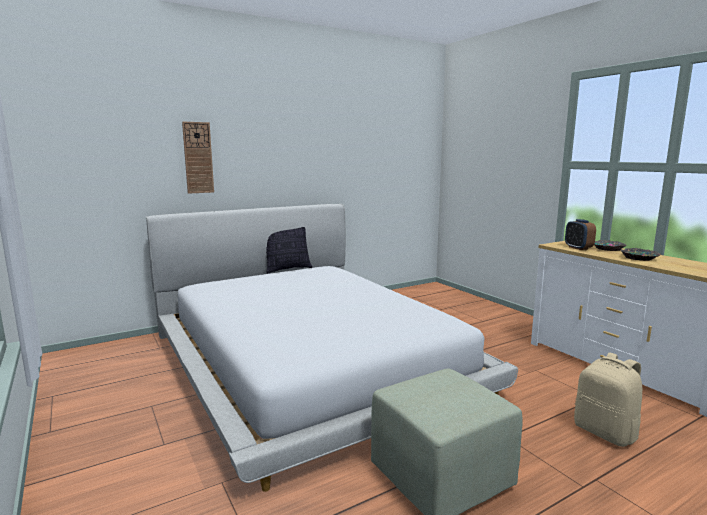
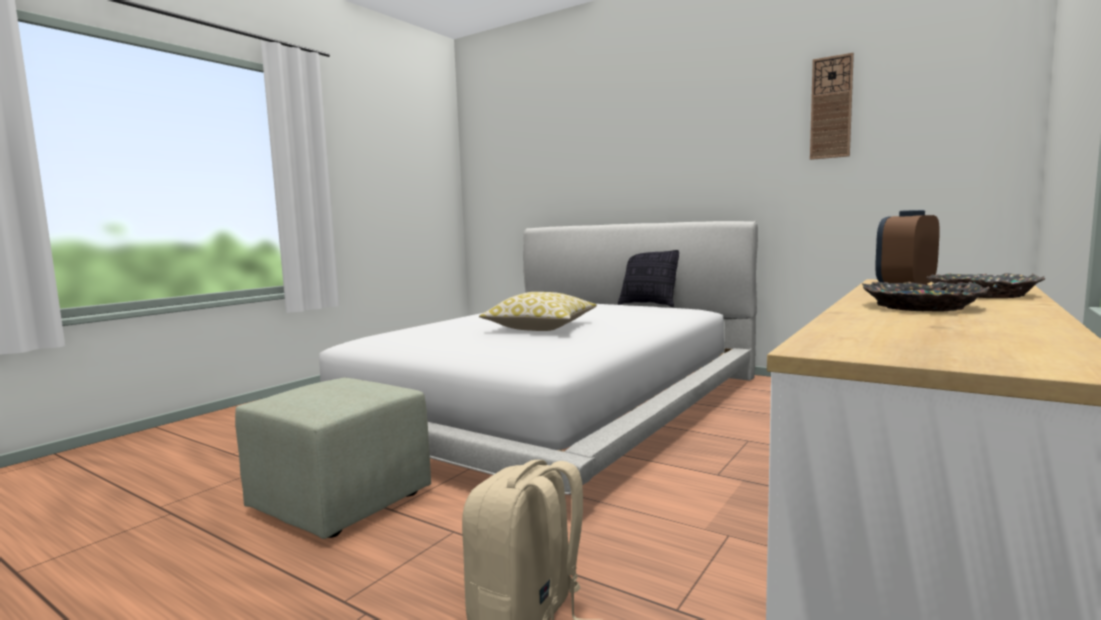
camera: 65 degrees right, 5 degrees down
wall clock [182,122,214,194] -> wall clock moved to [810,53,854,160]
none -> pillow [479,292,597,331]

